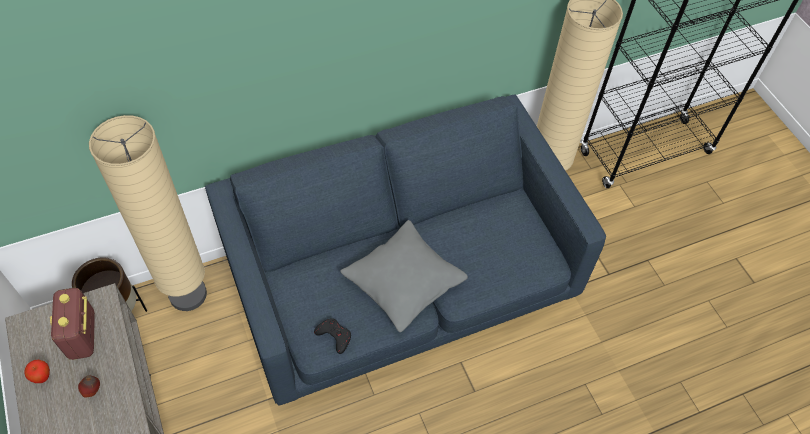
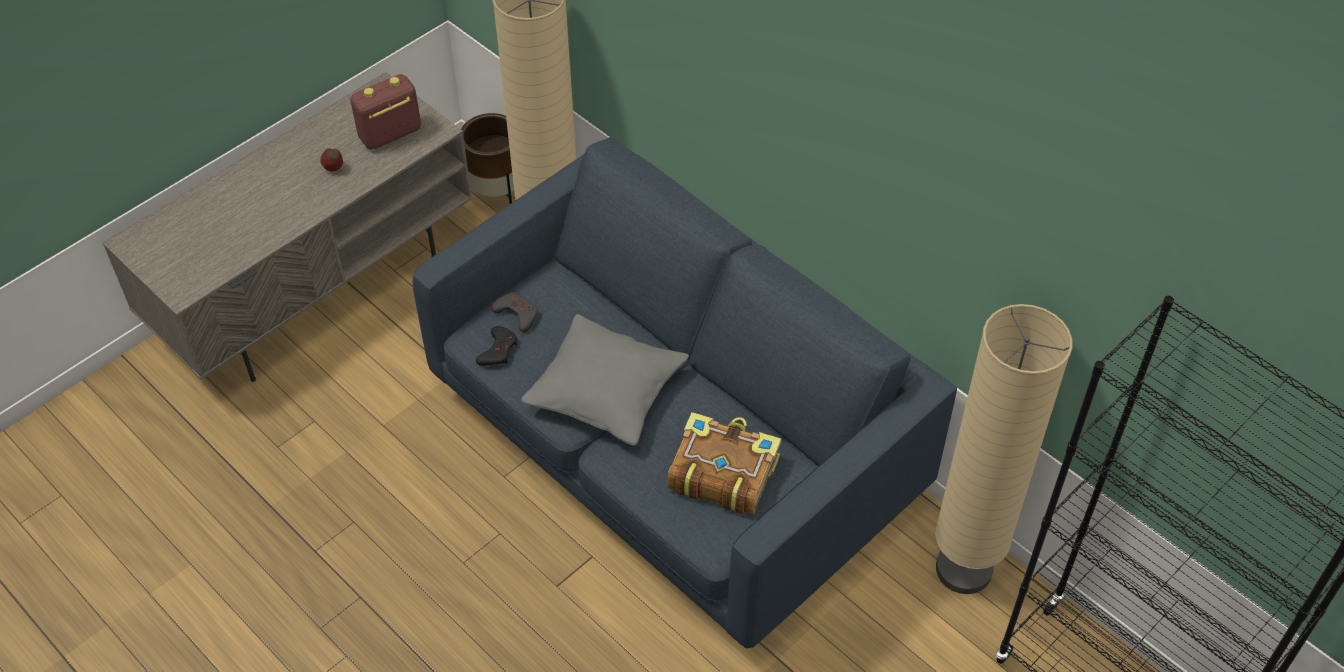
camera: 70 degrees right, 5 degrees down
apple [24,360,50,383] -> none
none -> grey game controller [491,292,538,332]
none -> book [668,412,781,514]

